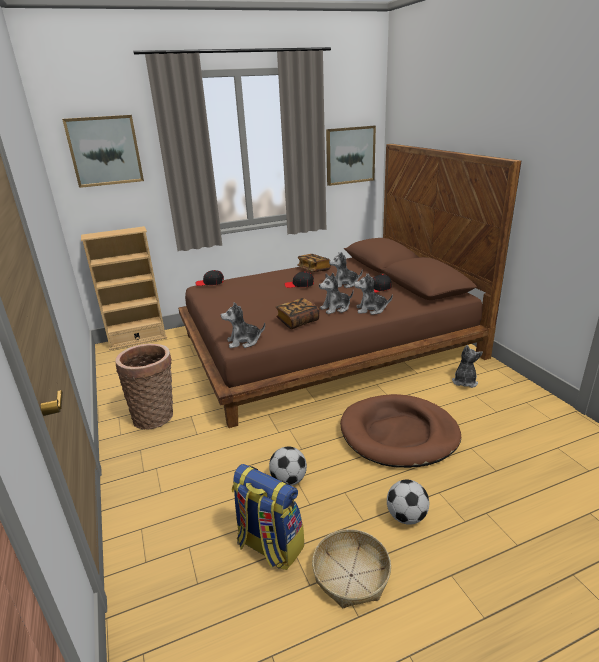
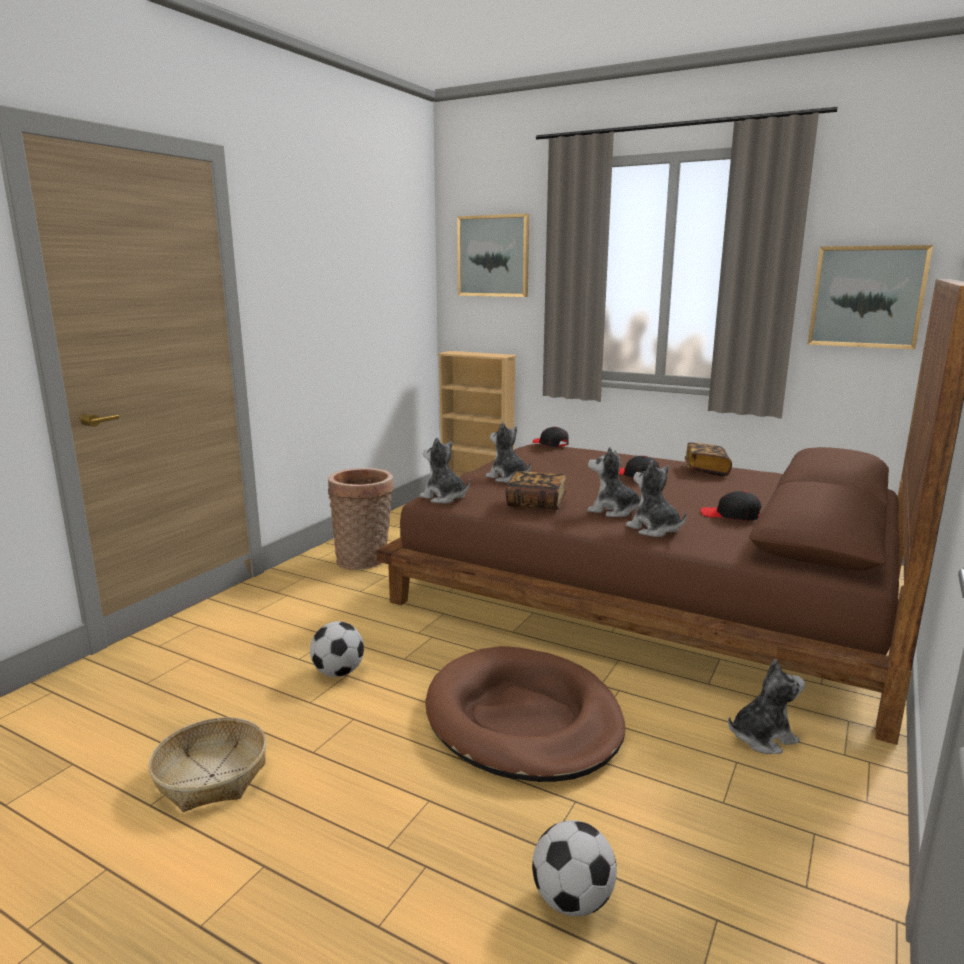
camera: 50 degrees right, 10 degrees down
backpack [232,464,304,570] -> none
plush toy [329,251,363,288] -> plush toy moved to [486,422,532,483]
football [387,479,429,525] -> football moved to [532,820,617,916]

